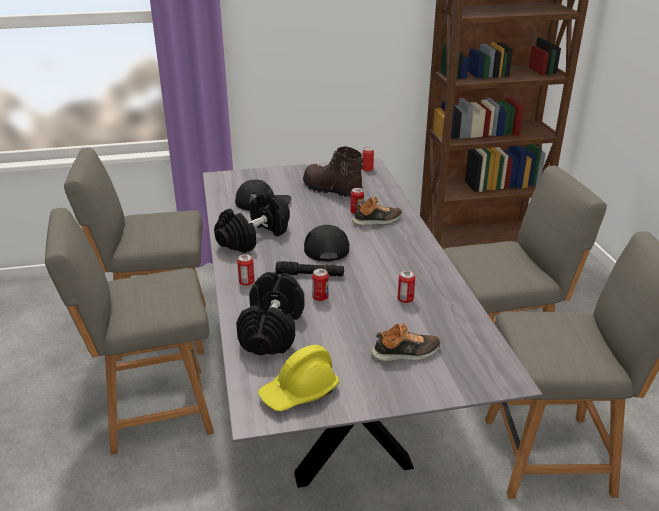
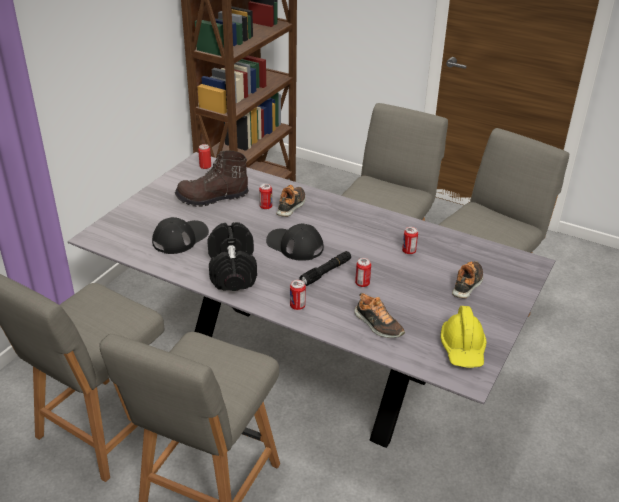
camera: 50 degrees left, 5 degrees up
black dumbbell [236,272,305,355] -> shoe [354,293,405,338]

